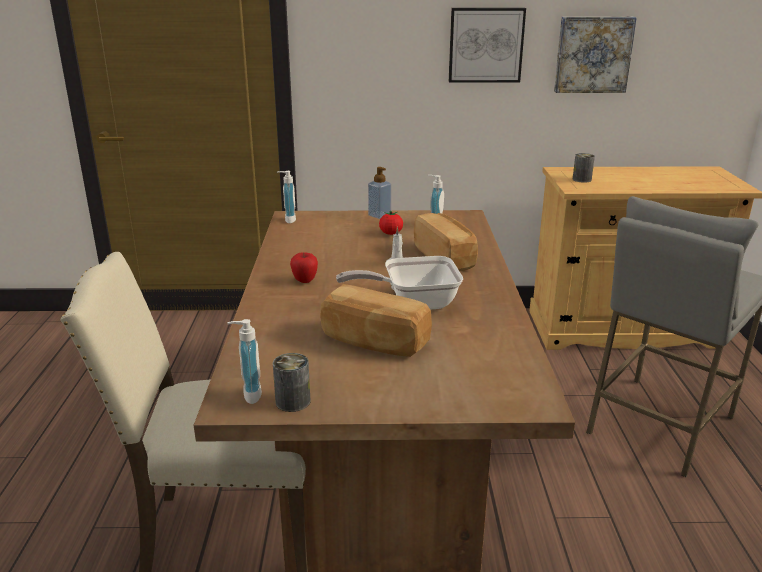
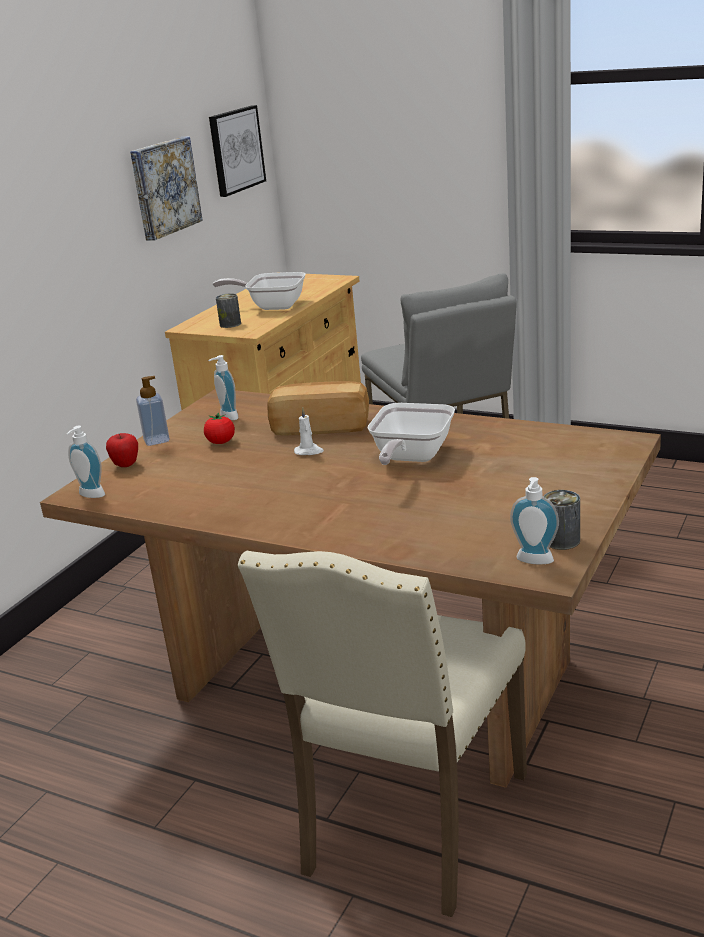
camera: 60 degrees left, 0 degrees up
apple [290,252,318,283] -> apple moved to [106,433,138,467]
bread [320,284,432,357] -> none
picture [449,8,526,83] -> picture moved to [209,105,266,197]
none -> frying pan [213,272,306,310]

